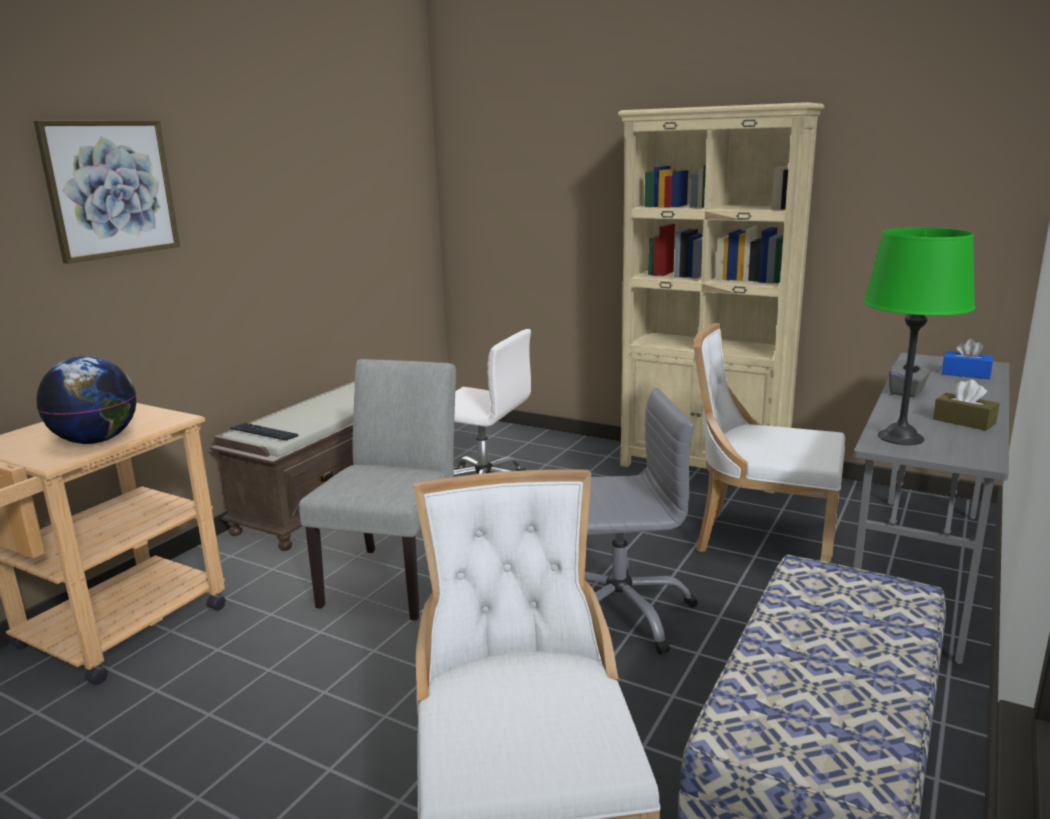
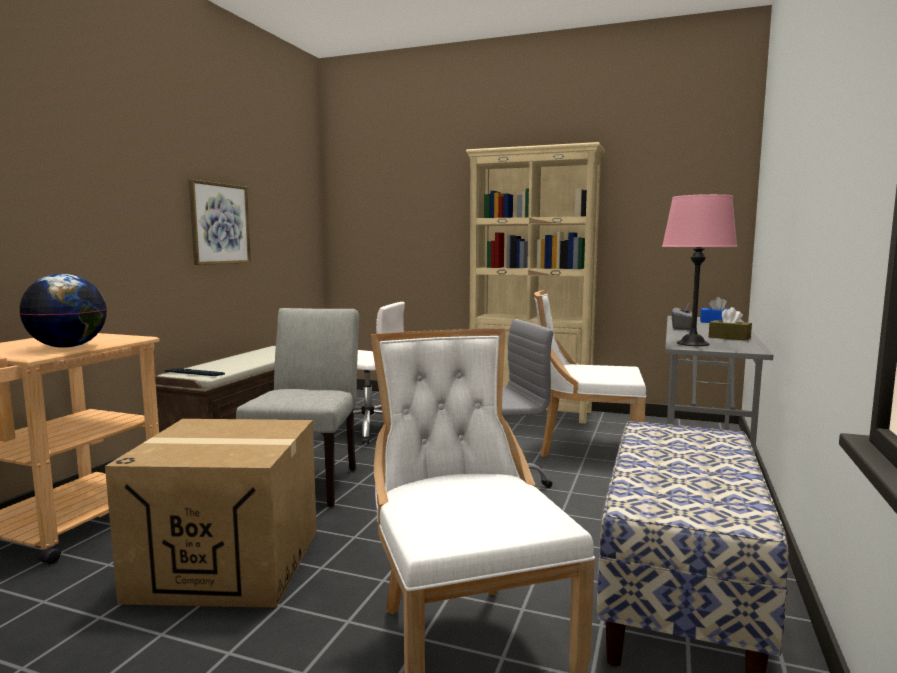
camera: 10 degrees left, 10 degrees down
picture [34,121,180,264] -> picture moved to [189,180,251,265]
green table lamp [864,228,975,445] -> pink table lamp [662,194,737,346]
none -> cardboard box [105,419,317,608]

